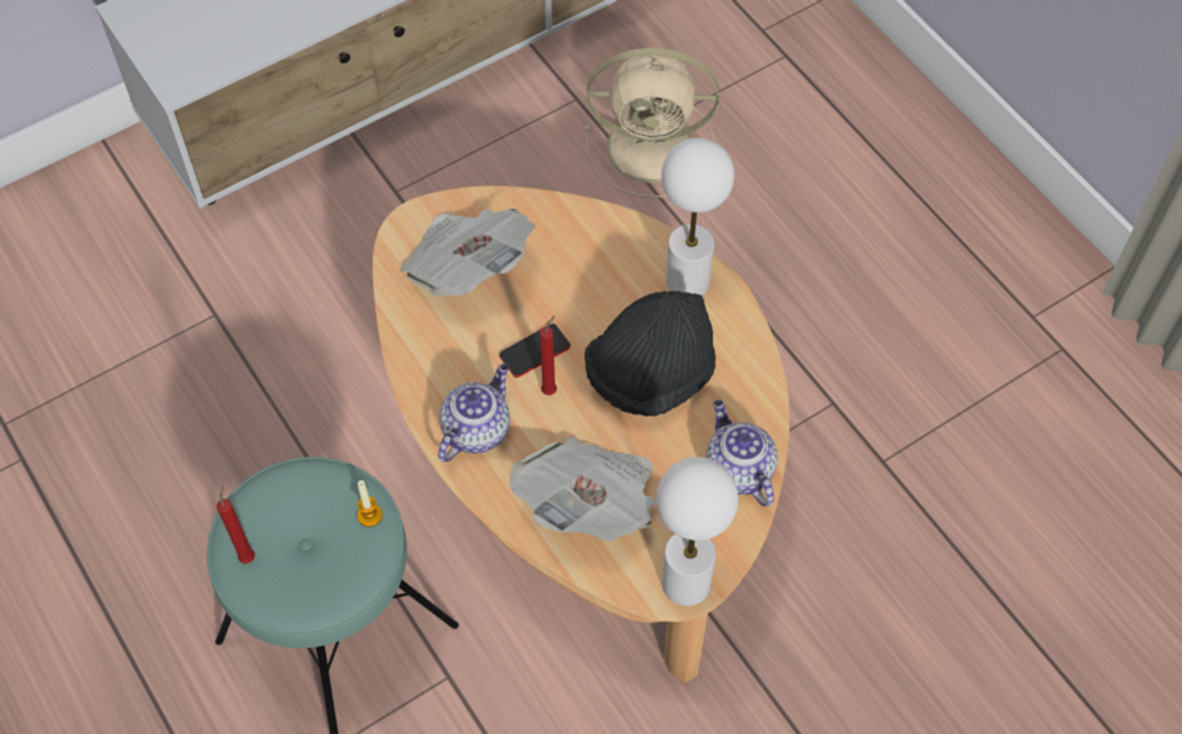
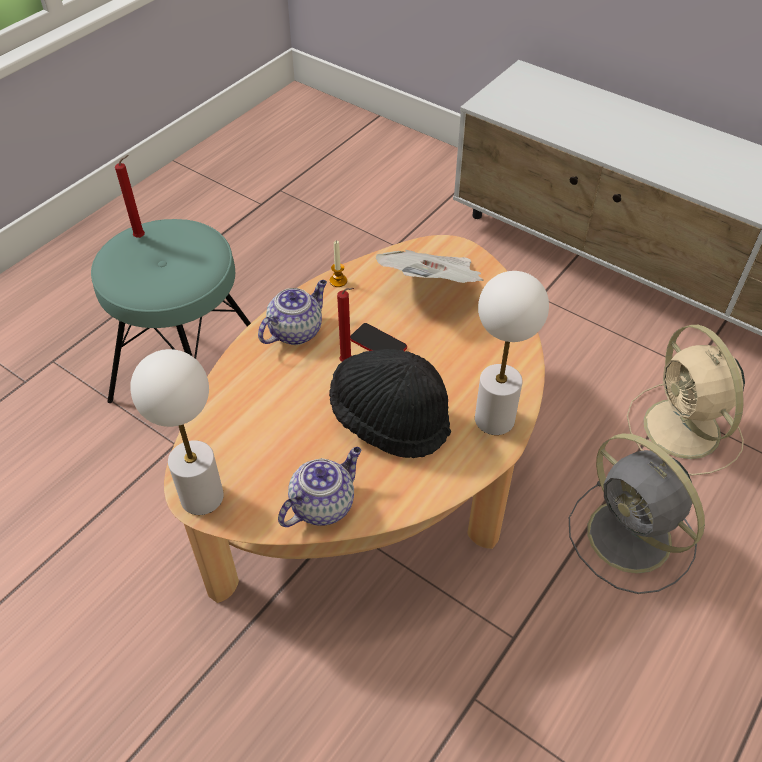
camera: 70 degrees right, 10 degrees down
candle [357,480,383,527] -> candle moved to [330,241,347,287]
teapot [438,363,510,462] -> teapot turned 60 degrees counterclockwise [258,280,327,345]
newspaper [509,437,656,541] -> none
none -> grey fan [569,434,705,594]

